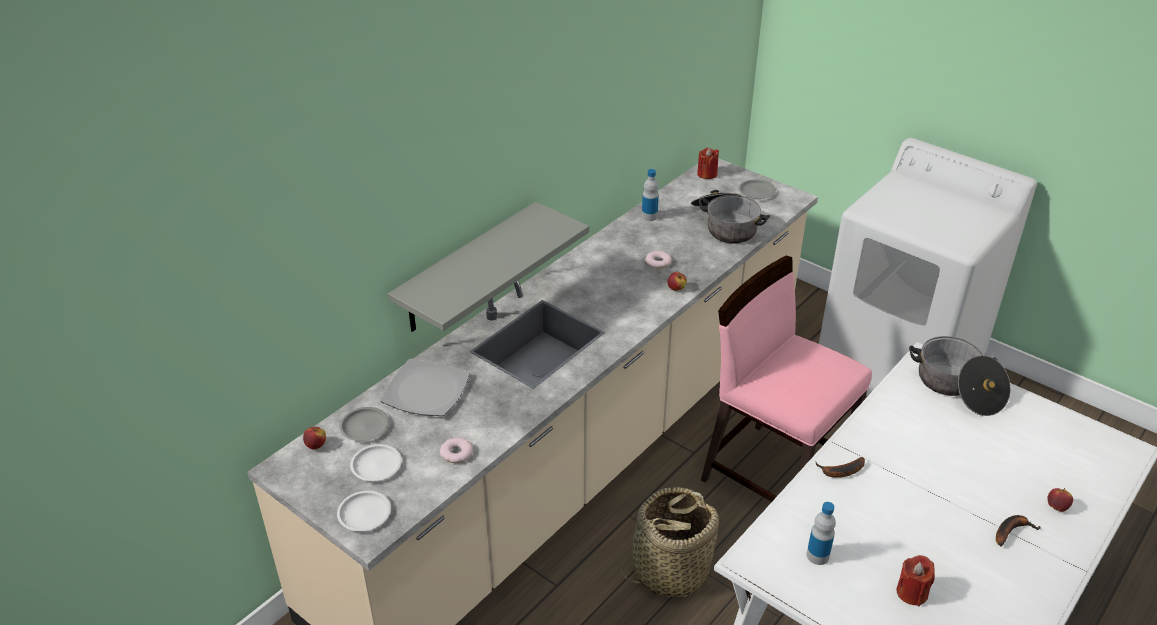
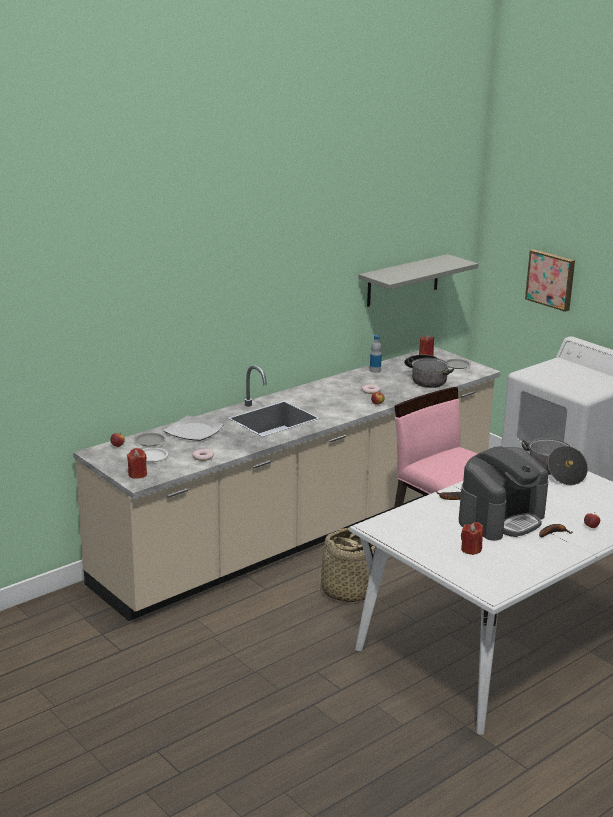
camera: 10 degrees right, 15 degrees down
white plate [337,491,391,531] -> red candle [127,448,147,479]
grey shelf [388,202,589,332] -> grey shelf moved to [358,254,478,307]
bottle [807,502,836,565] -> none
none -> coffee machine [459,446,549,541]
none -> picture [525,249,575,312]

